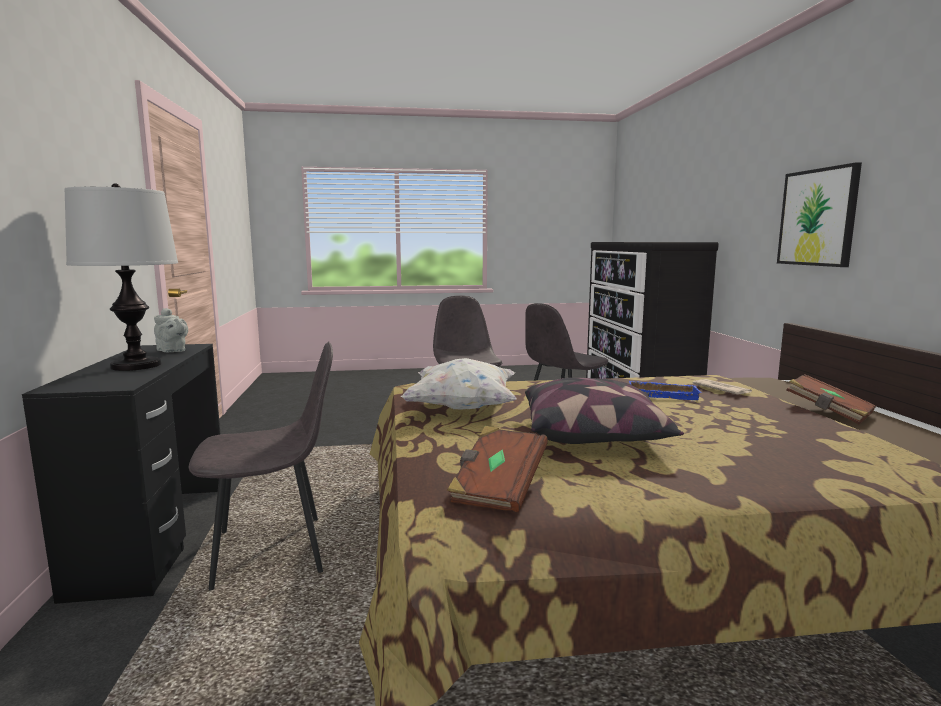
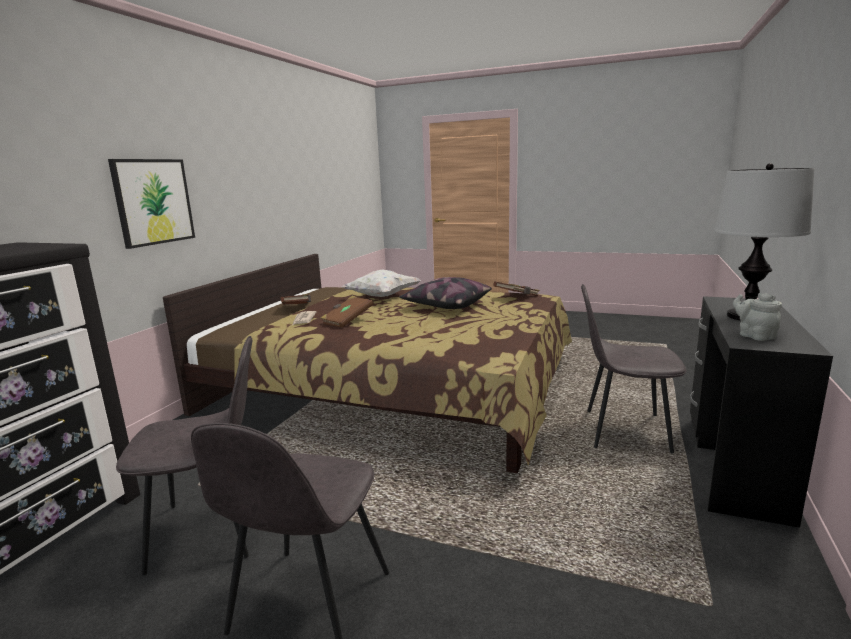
camera: 150 degrees left, 5 degrees up
white pillow [401,358,517,409] -> white pillow moved to [342,269,421,297]
blue tray [629,381,702,400] -> brown book [320,296,373,328]

